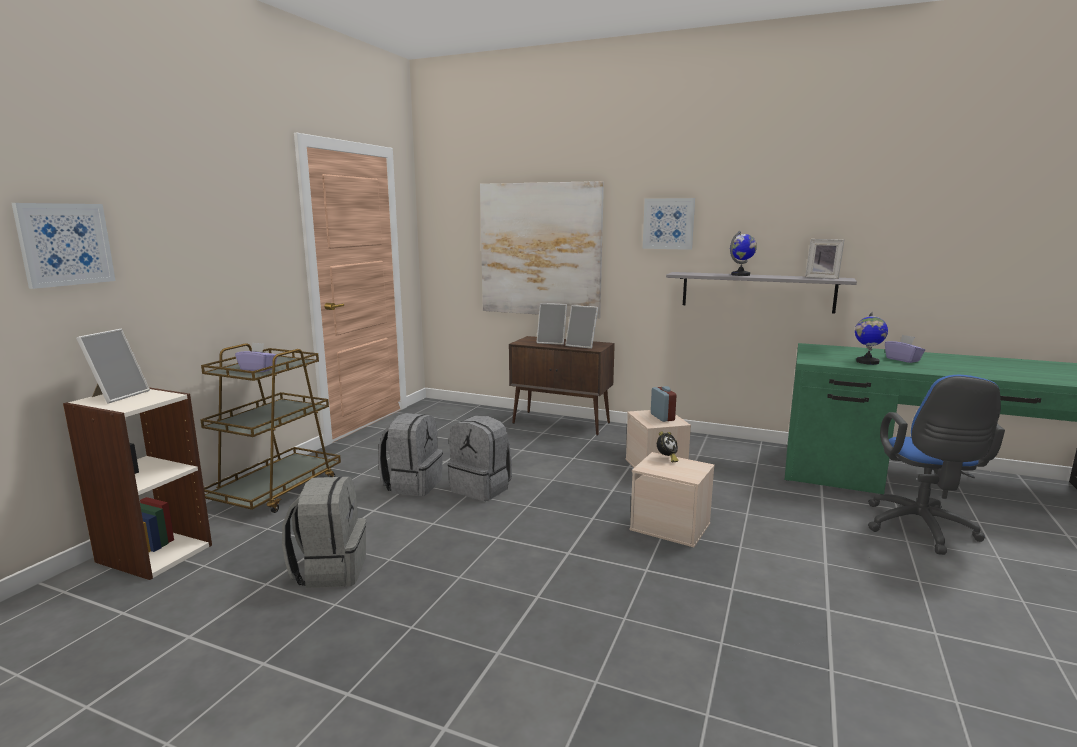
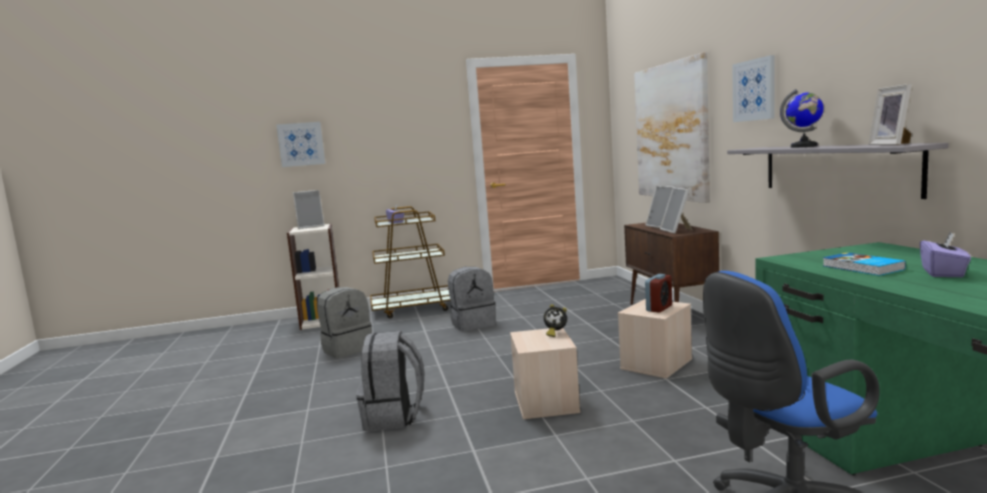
camera: 55 degrees right, 5 degrees down
grey backpack [448,416,512,501] -> grey backpack moved to [356,331,425,431]
globe [855,312,888,365] -> book [823,252,906,276]

